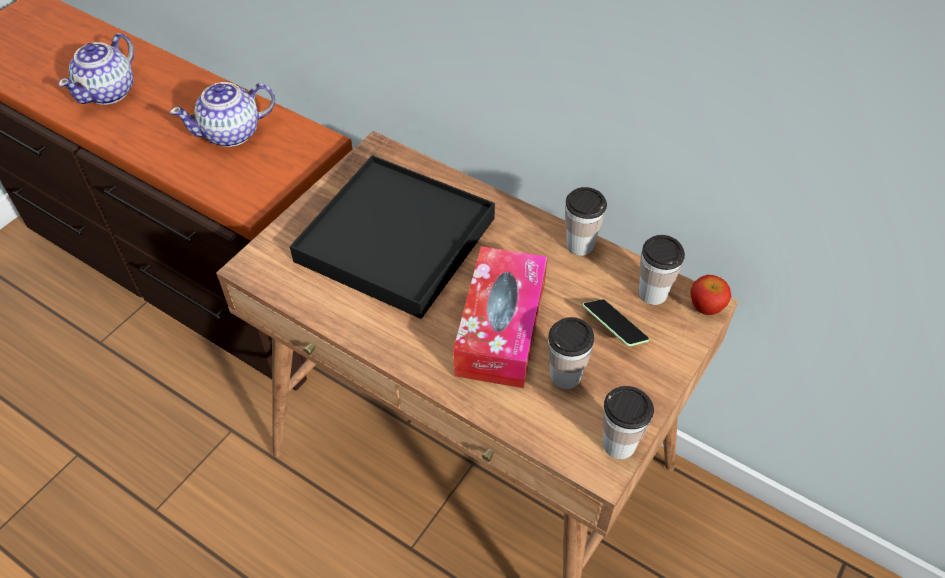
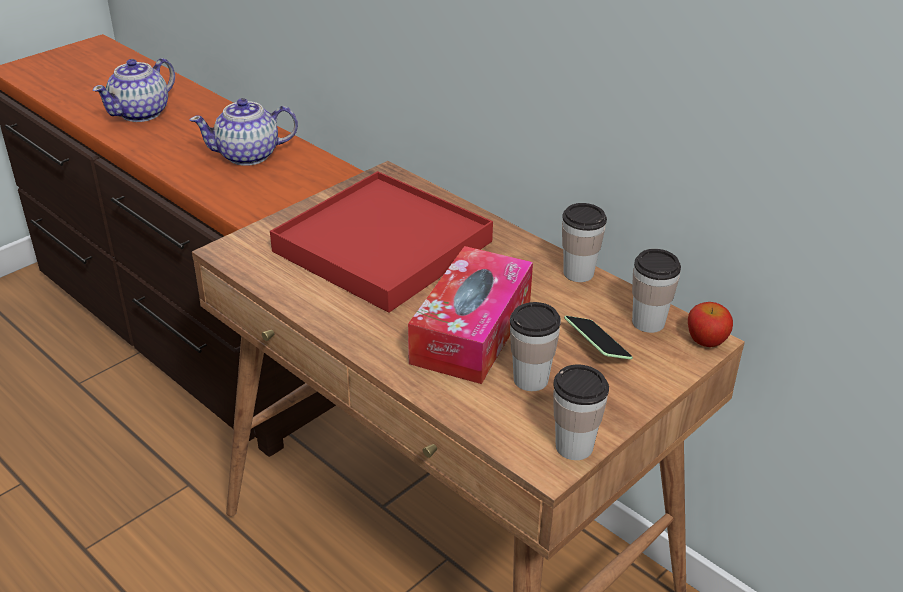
camera: 10 degrees right, 15 degrees down
black tray [290,155,495,319] -> red tray [270,171,493,313]

